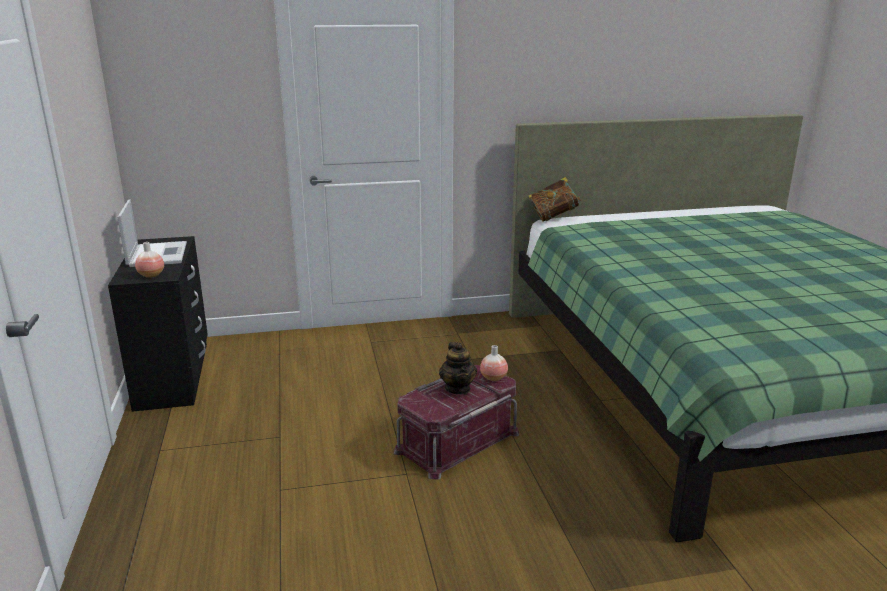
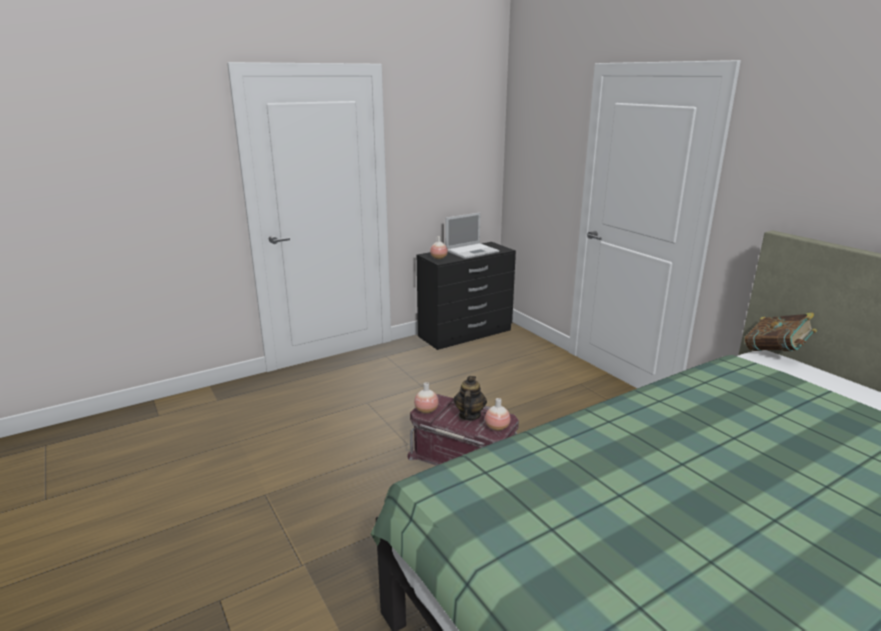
camera: 70 degrees right, 0 degrees up
teapot [439,342,477,395] -> teapot turned 135 degrees clockwise [454,376,487,421]
none -> vase [414,382,439,414]

